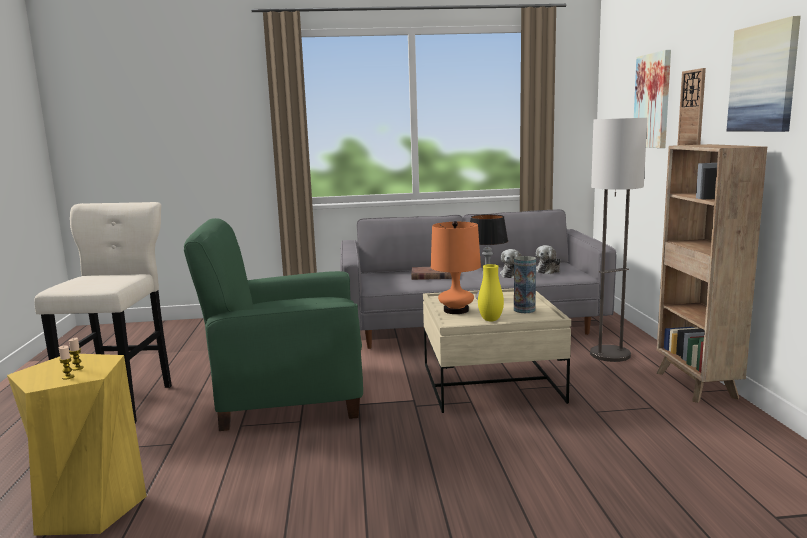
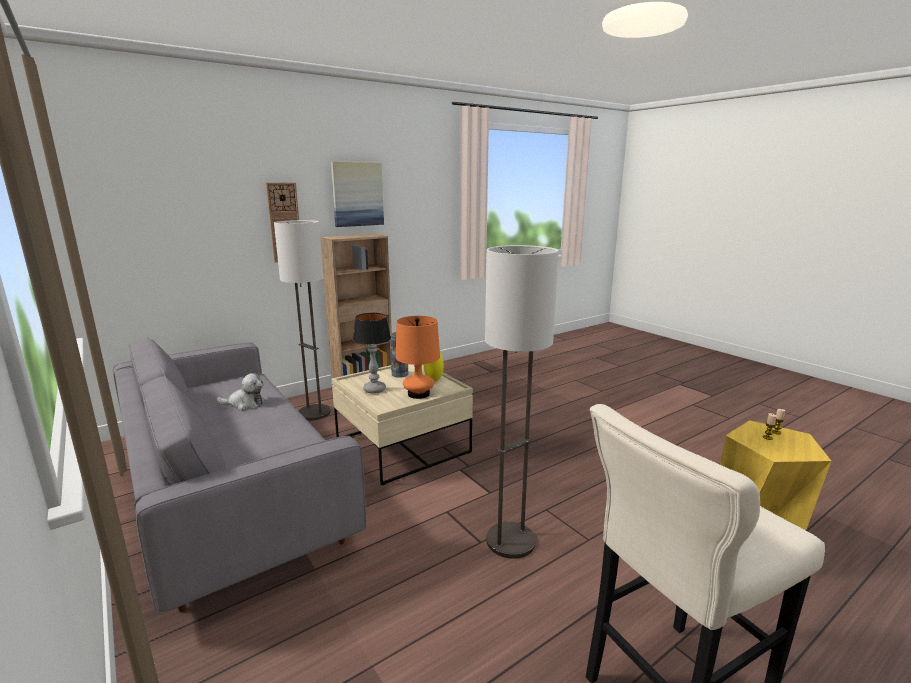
camera: 120 degrees left, 5 degrees up
green armchair [184,218,363,431] -> floor lamp [485,245,559,559]
brown book [411,267,452,280] -> none
plush toy [536,245,561,274] -> none
picture [634,50,671,148] -> none

